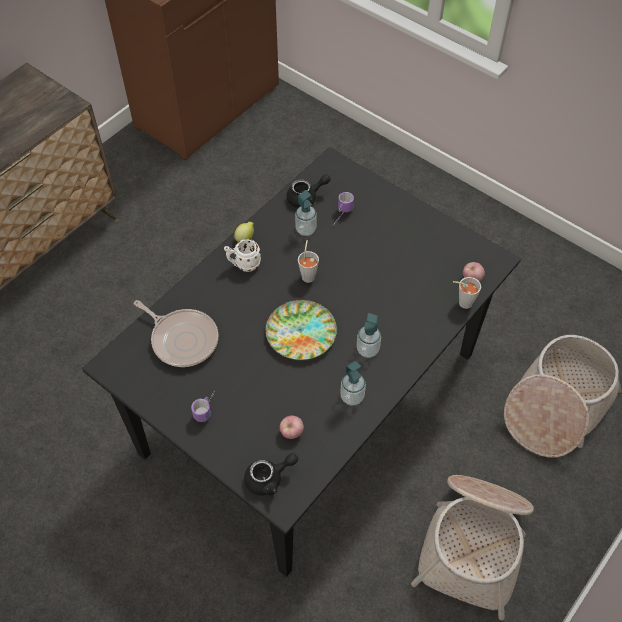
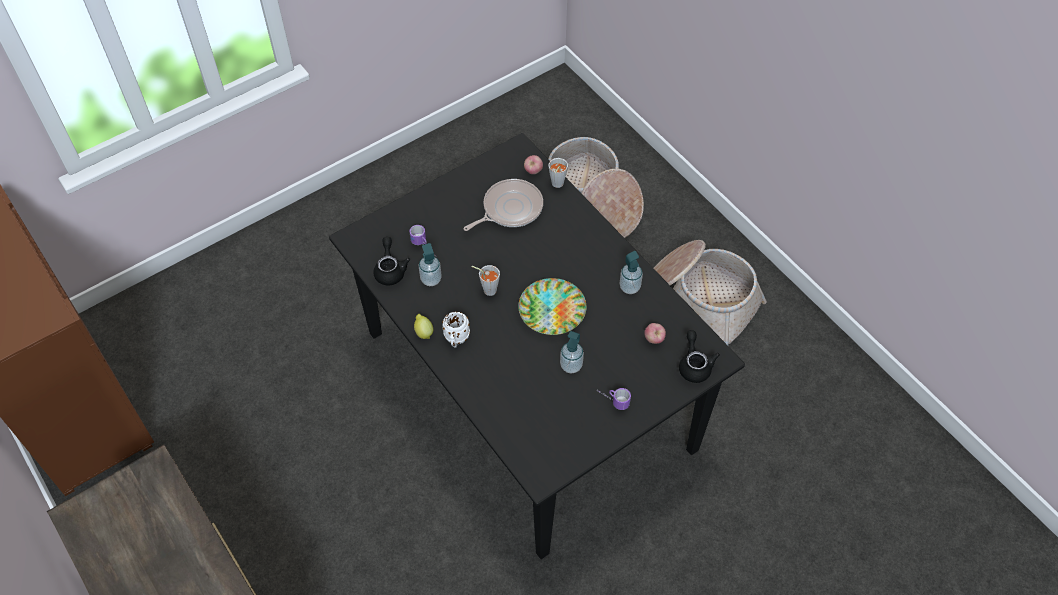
camera: 75 degrees left, 0 degrees up
frying pan [134,300,218,367] -> frying pan moved to [463,179,543,231]
soap dispenser [357,313,381,358] -> soap dispenser moved to [560,331,584,374]

